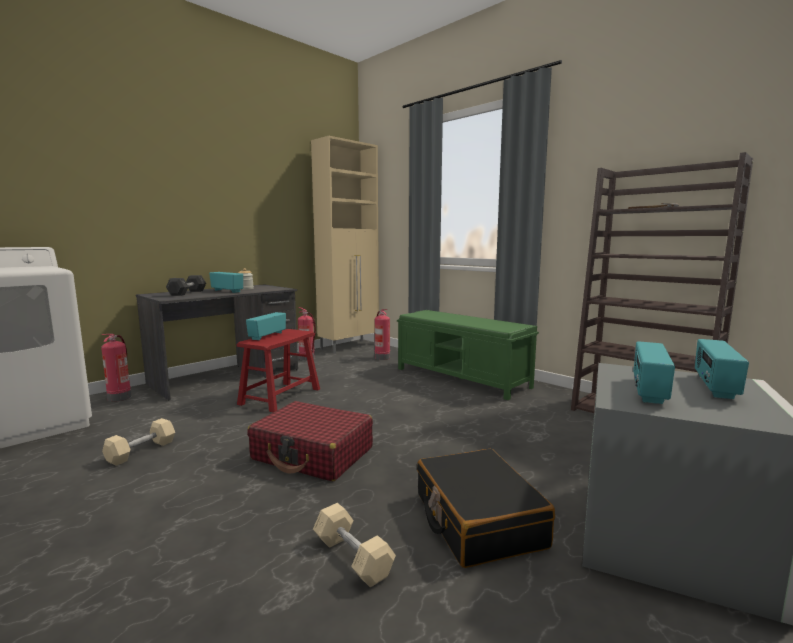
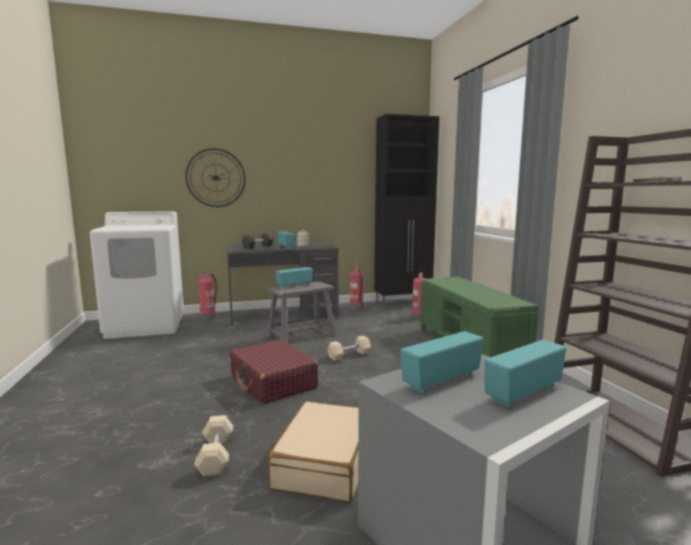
camera: 30 degrees right, 0 degrees up
beige dumbbell [102,418,175,466] -> beige dumbbell moved to [328,336,371,361]
red stool [237,329,320,412] -> grey stool [267,282,336,343]
beige cabinet [311,136,379,354] -> black cabinet [374,114,439,307]
black suitcase [417,449,555,568] -> beige suitcase [268,401,359,502]
none -> wall clock [185,148,246,207]

